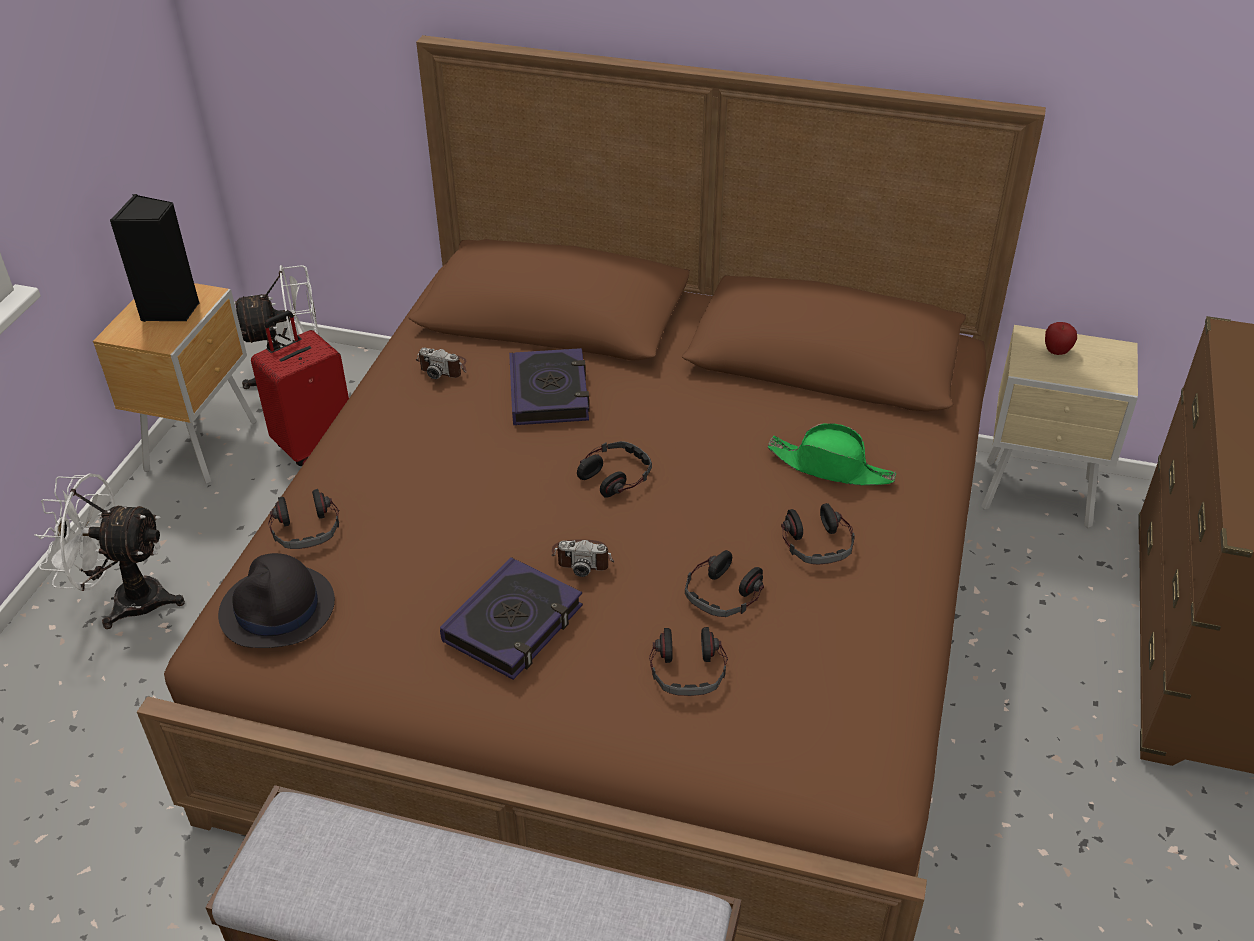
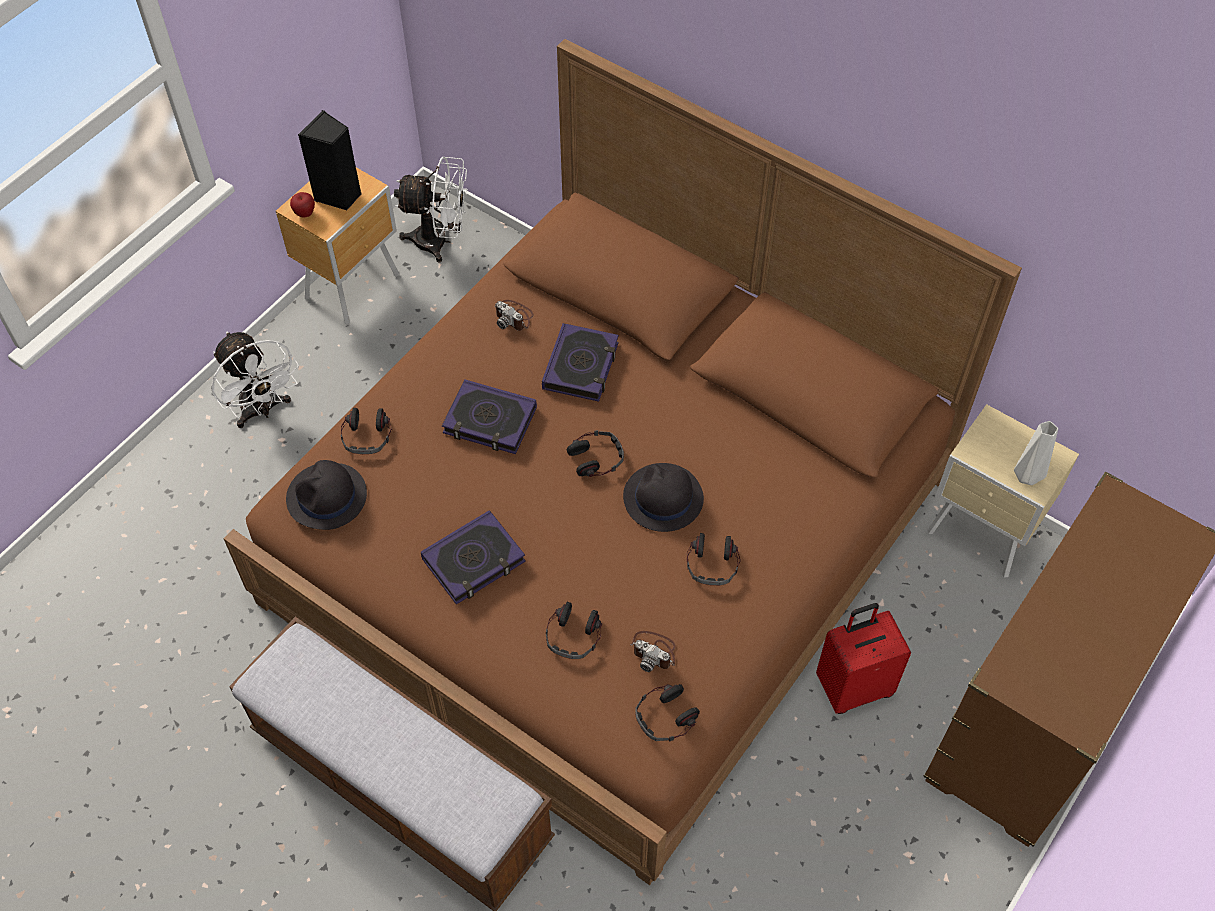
camera: 20 degrees right, 15 degrees up
white fan [34,474,185,629] -> white fan turned 150 degrees counterclockwise [211,331,299,428]
red suitcase [251,311,349,466] -> red suitcase moved to [816,603,911,714]
camera [551,539,614,577] -> camera moved to [630,631,675,672]
headphones [685,550,764,617] -> headphones moved to [635,684,700,742]
green hat [768,423,896,485] -> none
apple [1045,322,1077,355] -> apple moved to [290,192,315,218]
none -> book [442,380,537,454]
none -> black hat [623,463,704,532]
none -> grey vase [1014,421,1058,485]

